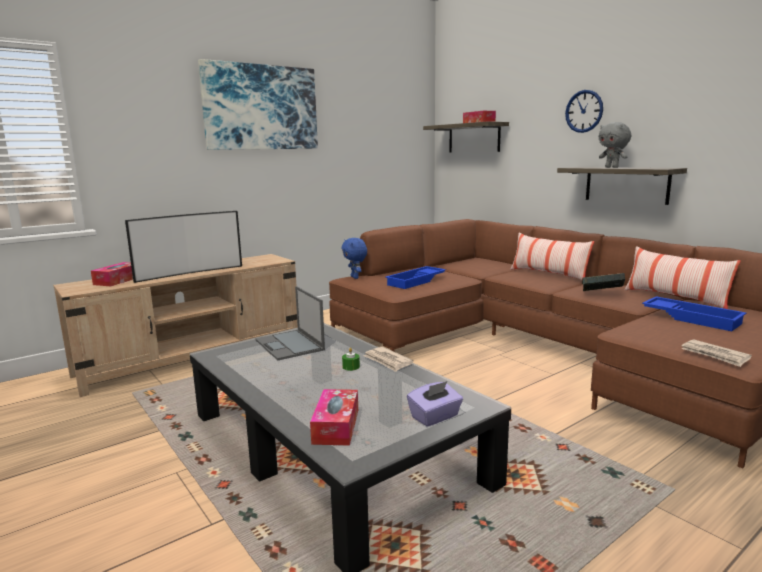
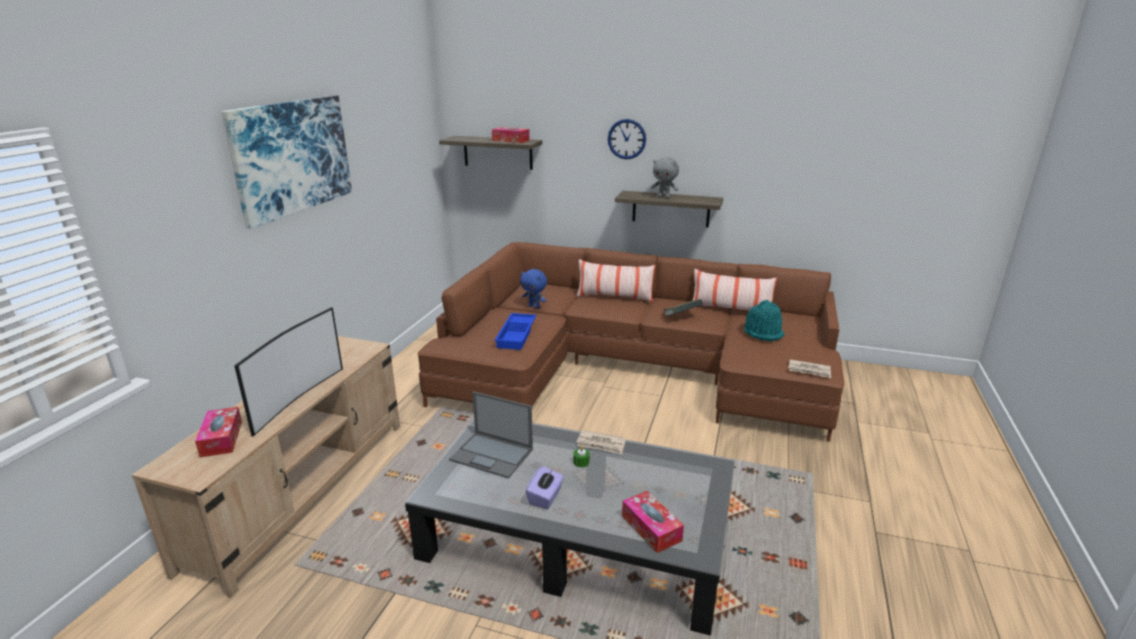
camera: 35 degrees left, 10 degrees up
blue plush toy [342,238,367,279] -> blue plush toy moved to [520,269,547,308]
purple tissue box [407,381,463,426] -> purple tissue box moved to [526,466,564,509]
blue tray [642,296,747,331] -> turquoise hat [744,300,784,341]

